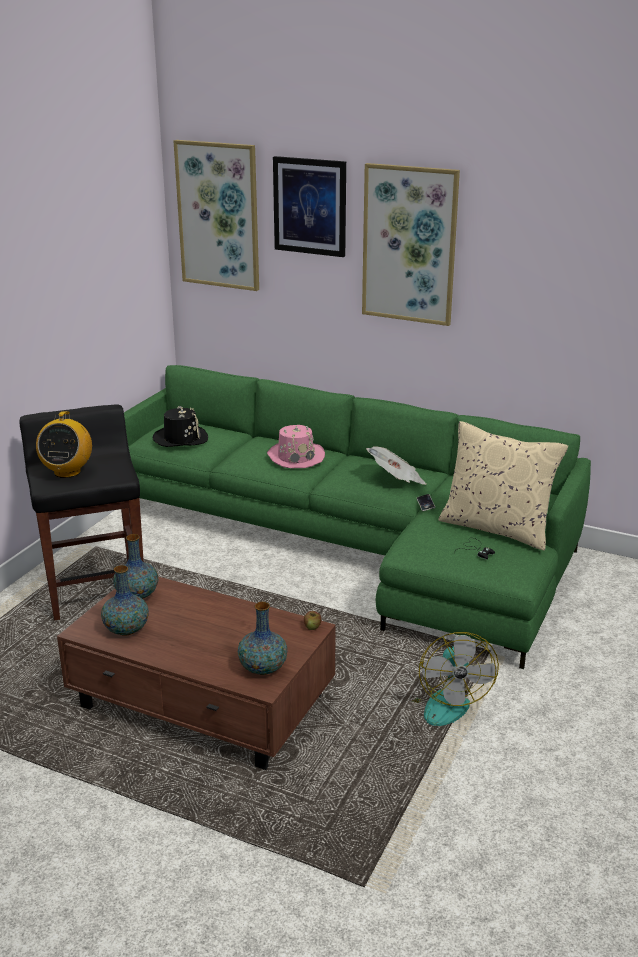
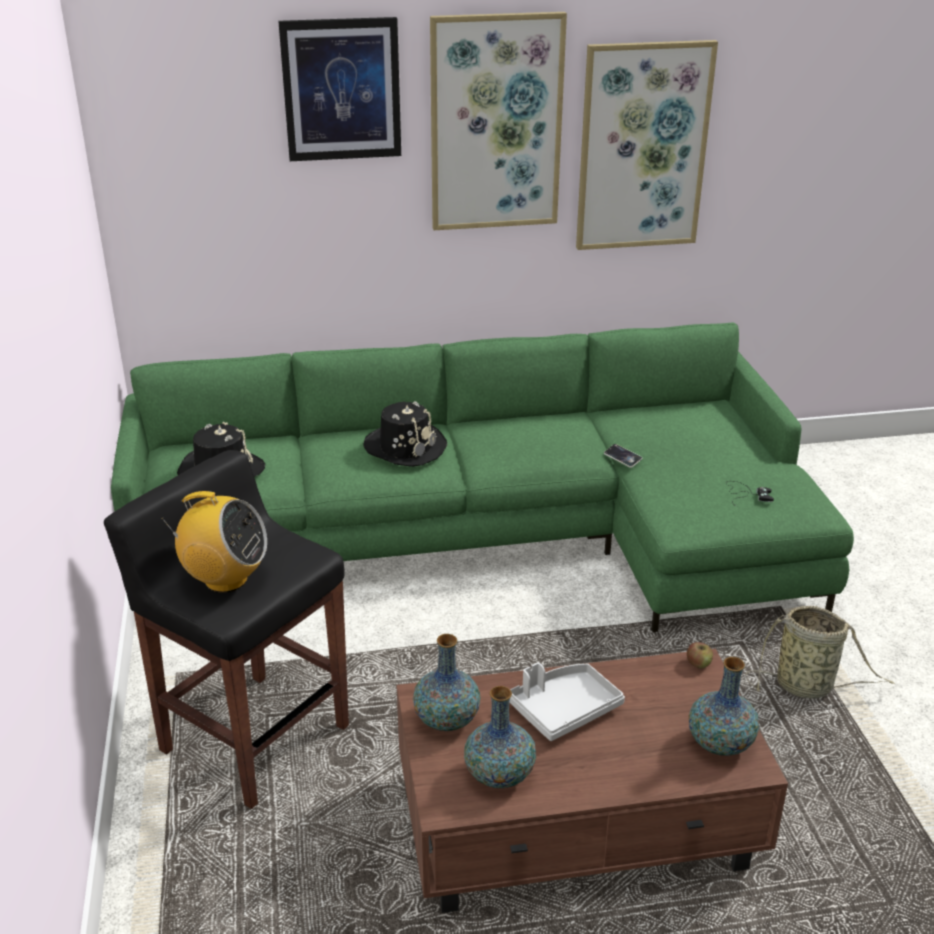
camera: 35 degrees left, 5 degrees up
radio [36,411,92,478] -> radio turned 45 degrees counterclockwise [161,491,267,593]
picture [173,140,259,291] -> picture moved to [576,40,718,250]
pink hat [267,425,325,468] -> black hat [364,401,447,467]
newspaper [366,446,426,485] -> none
fan [412,632,499,726] -> basket [745,606,895,699]
beige pillow [438,421,568,550] -> none
none -> grey tray [510,663,625,741]

